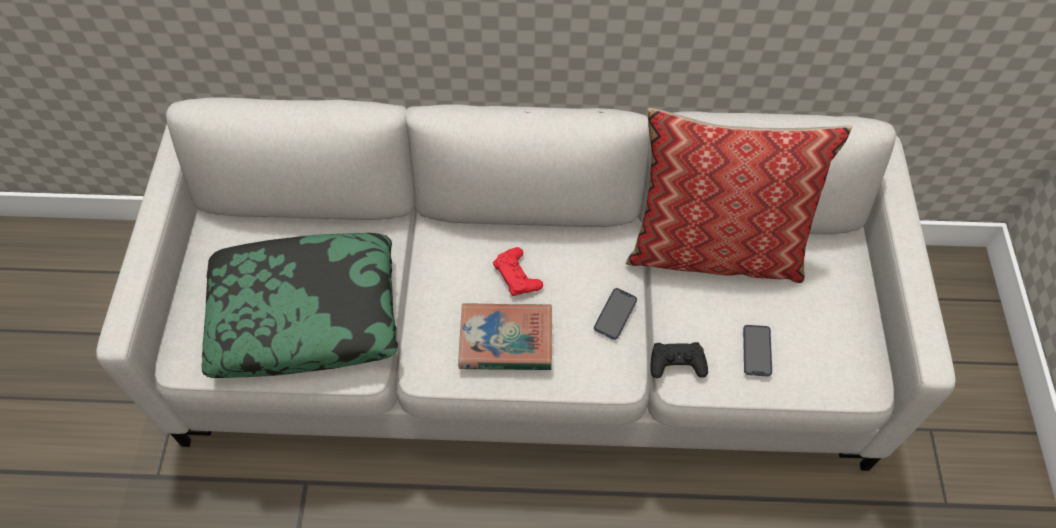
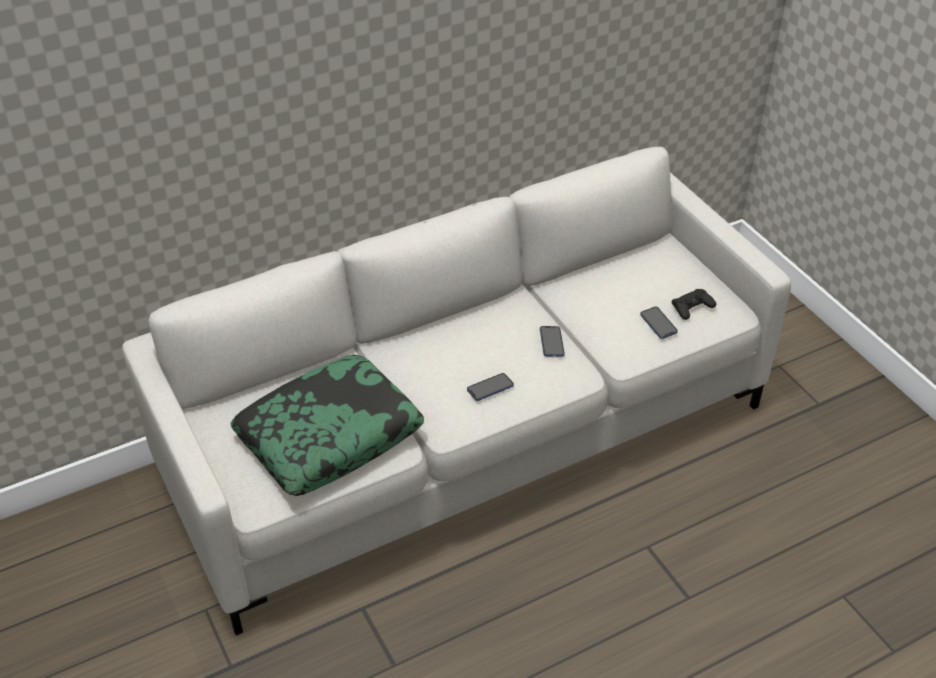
camera: 30 degrees left, 15 degrees down
book [458,304,552,370] -> phone [467,373,514,401]
red game controller [493,247,543,296] -> none
pillow [626,108,852,283] -> none
black game controller [650,342,708,378] -> black game controller moved to [672,289,716,320]

